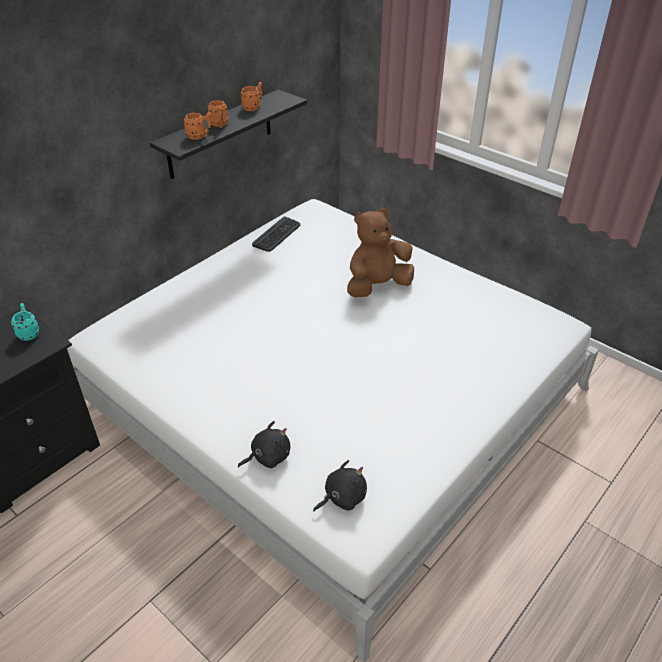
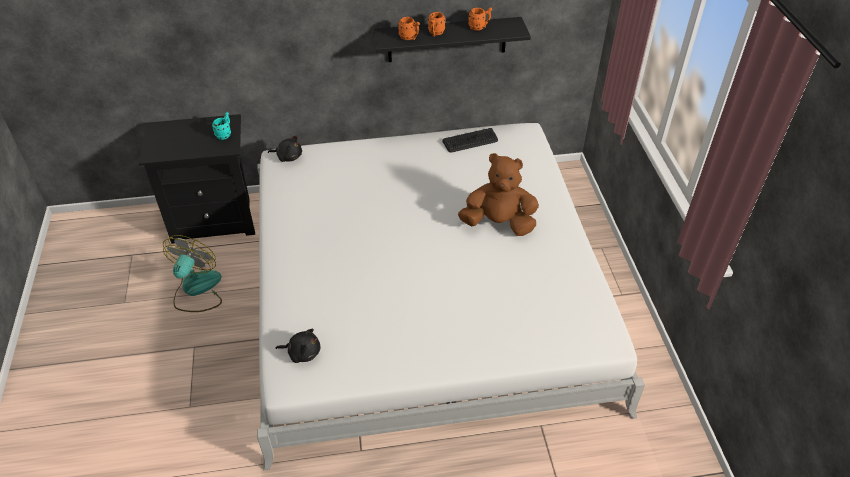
camera: 40 degrees right, 5 degrees up
black plush toy [238,421,290,468] -> black plush toy moved to [268,136,302,162]
none -> fan [163,235,222,312]

